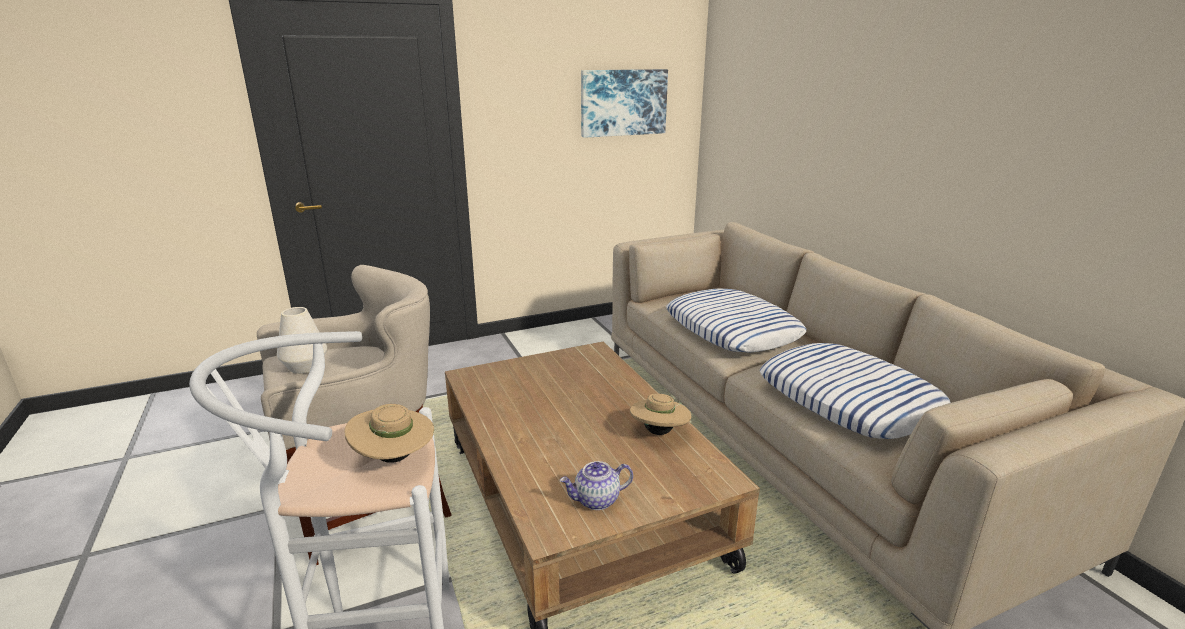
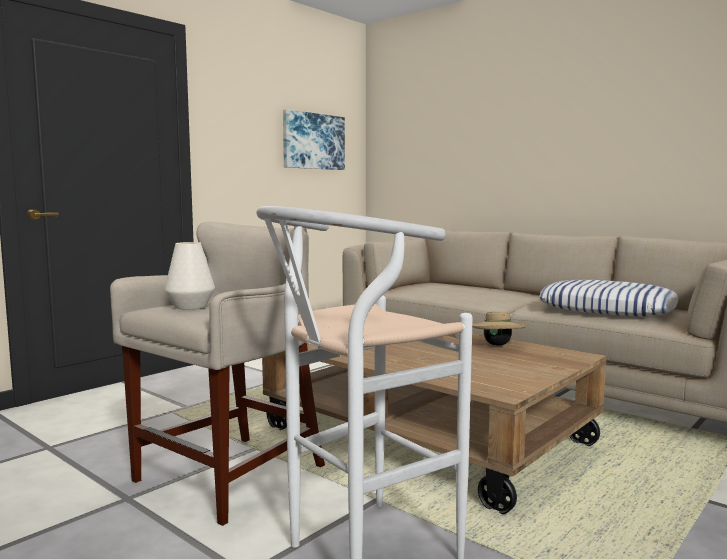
camera: 25 degrees left, 15 degrees down
beige hat [344,404,434,463] -> none
teapot [560,461,633,510] -> none
pillow [666,288,806,352] -> none

